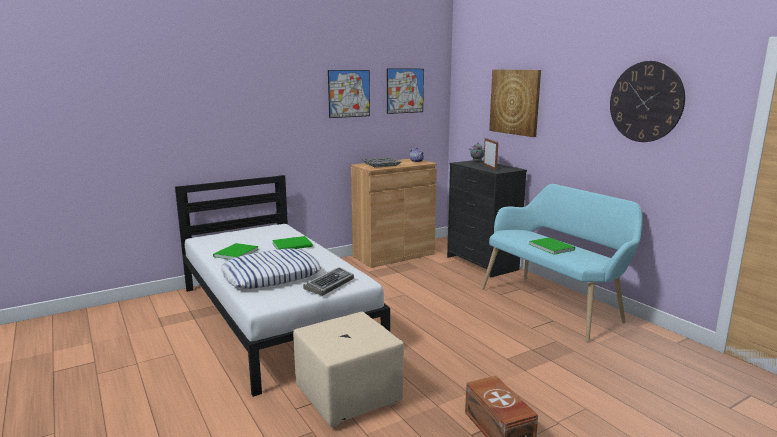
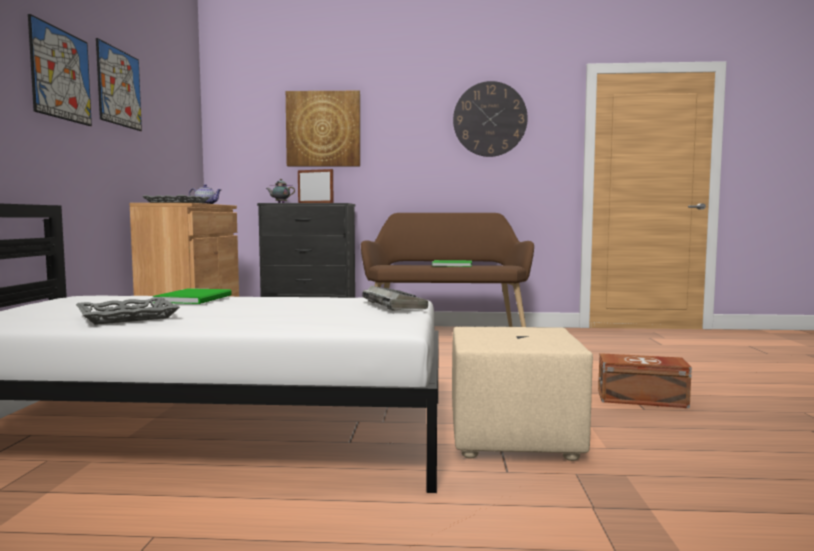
camera: 55 degrees left, 10 degrees down
green book [213,243,259,260] -> grey tray [76,297,180,325]
pillow [221,248,321,289] -> none
picture [387,69,424,114] -> picture moved to [28,14,92,126]
turquoise bench [481,184,643,343] -> brown bench [361,213,534,327]

